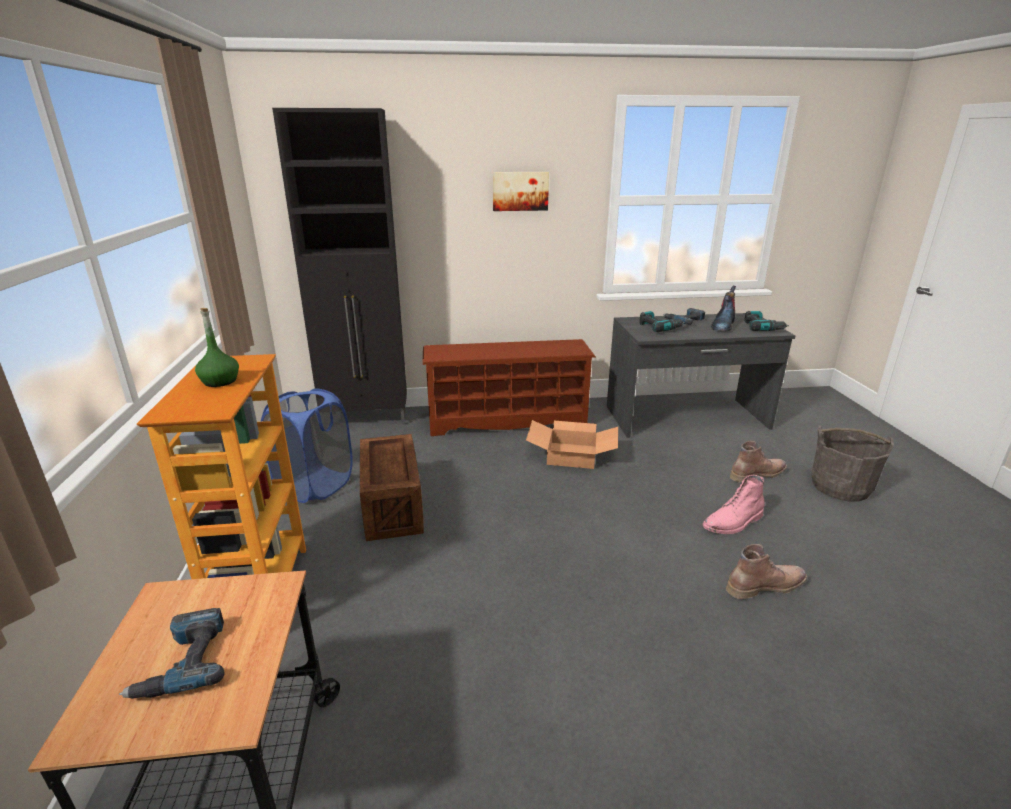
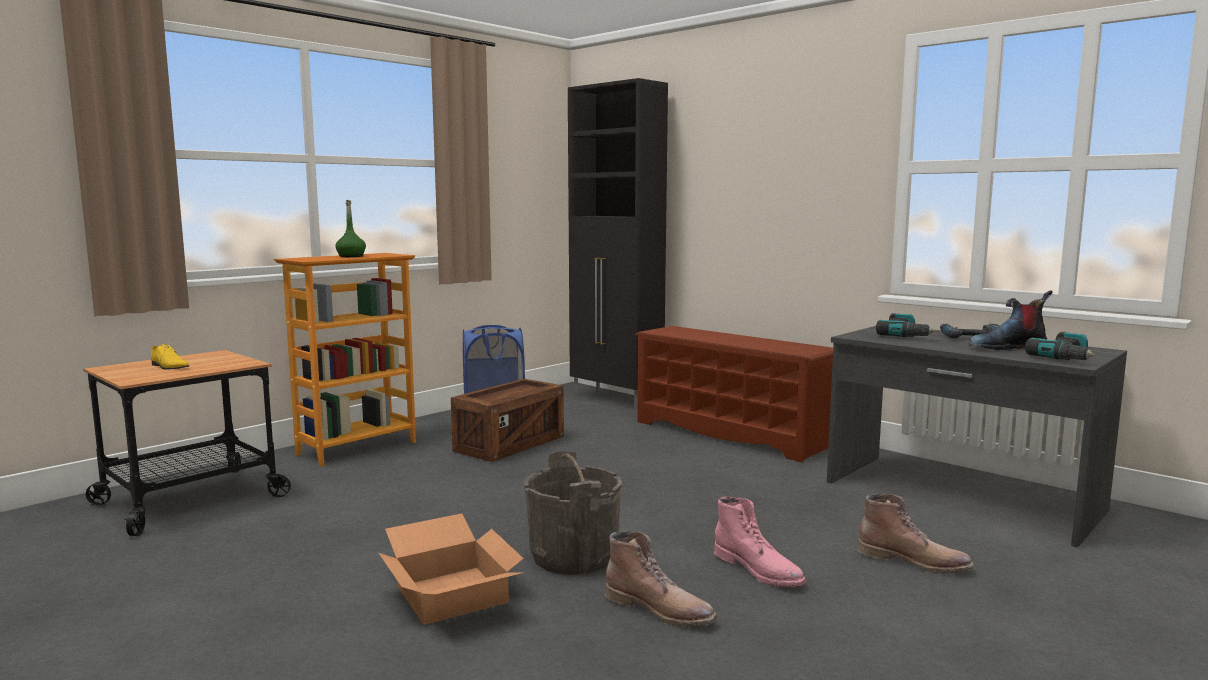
camera: 50 degrees right, 15 degrees down
power drill [119,608,225,699] -> yellow shoe [151,344,189,369]
picture [493,172,549,211] -> none
cardboard box [526,420,618,469] -> cardboard box moved to [379,513,524,625]
pink boot [703,475,765,534] -> pink boot turned 150 degrees counterclockwise [714,496,806,587]
grey bucket [811,425,894,501] -> grey bucket moved to [524,451,622,575]

